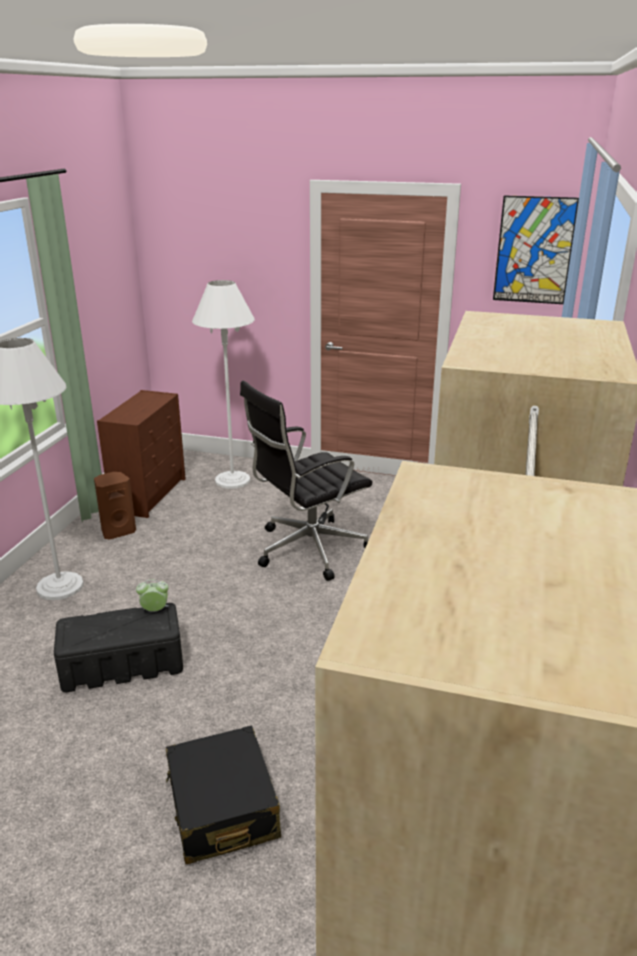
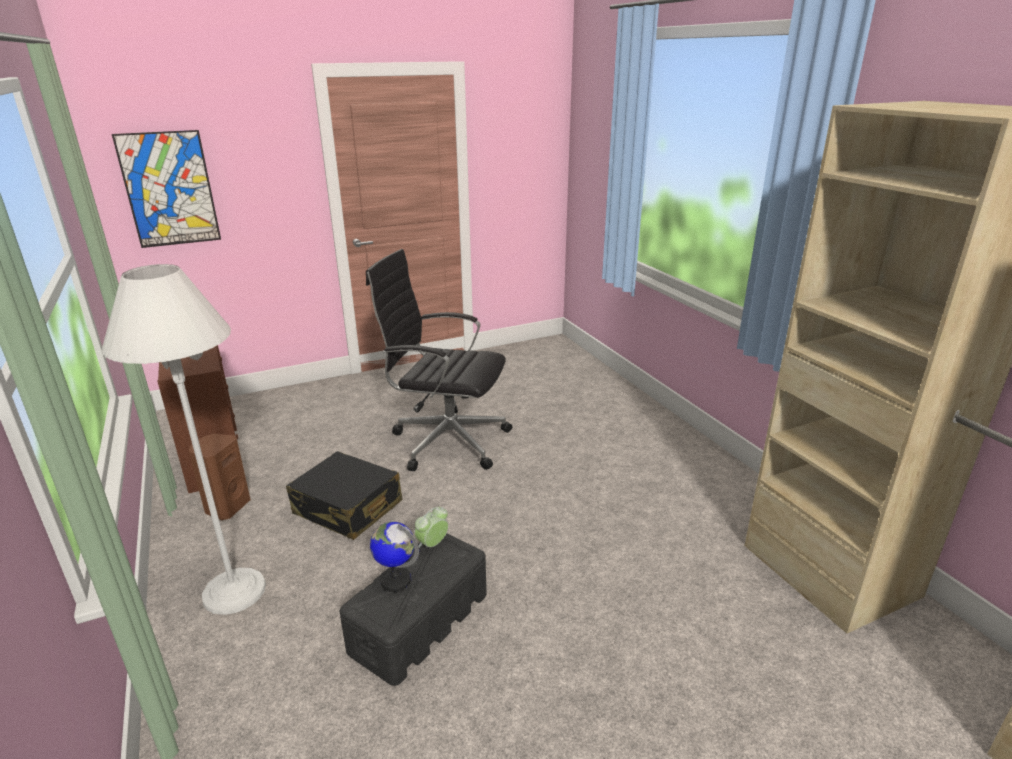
camera: 40 degrees left, 0 degrees up
black suitcase [166,725,281,864] -> black suitcase moved to [286,451,402,540]
white floor lamp [192,280,255,489] -> none
black office chair [240,381,372,581] -> black office chair turned 90 degrees clockwise [366,249,512,471]
picture [493,195,579,304] -> picture moved to [112,130,221,248]
none -> globe [370,522,419,592]

